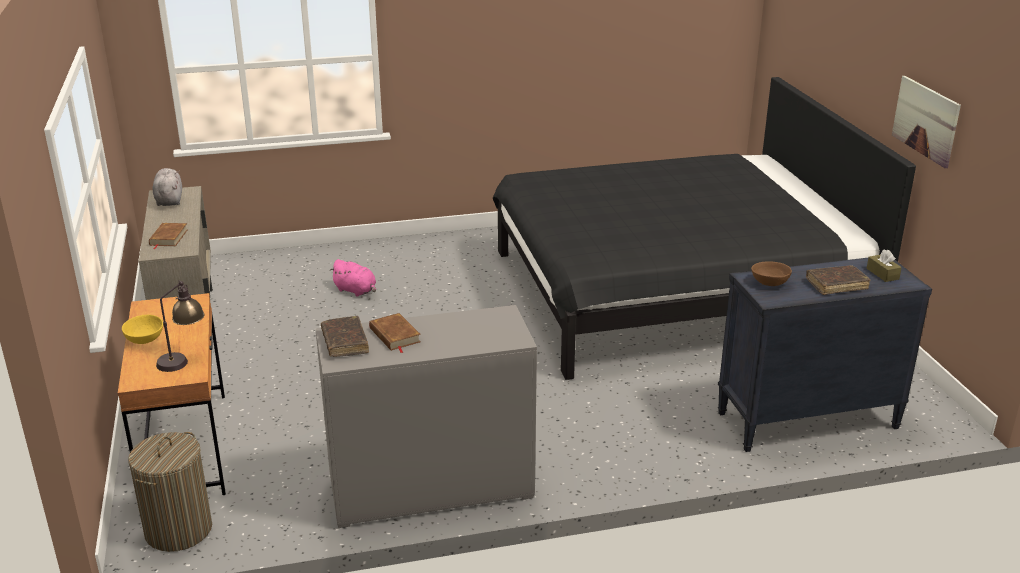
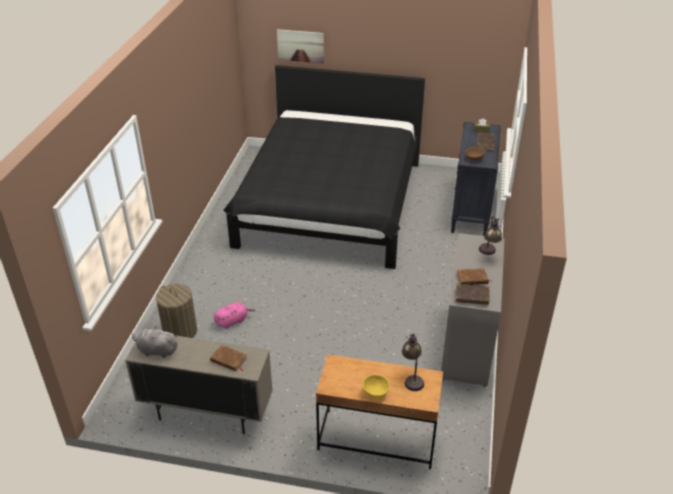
camera: 65 degrees left, 10 degrees up
laundry basket [128,432,212,552] -> laundry basket moved to [156,284,197,338]
picture [892,76,961,168] -> picture moved to [277,29,324,64]
none -> table lamp [479,216,502,255]

